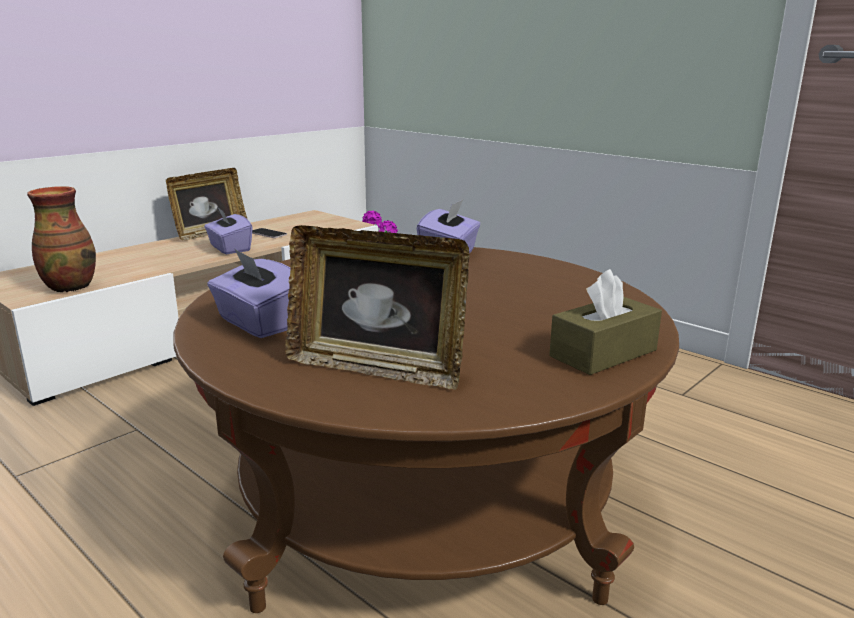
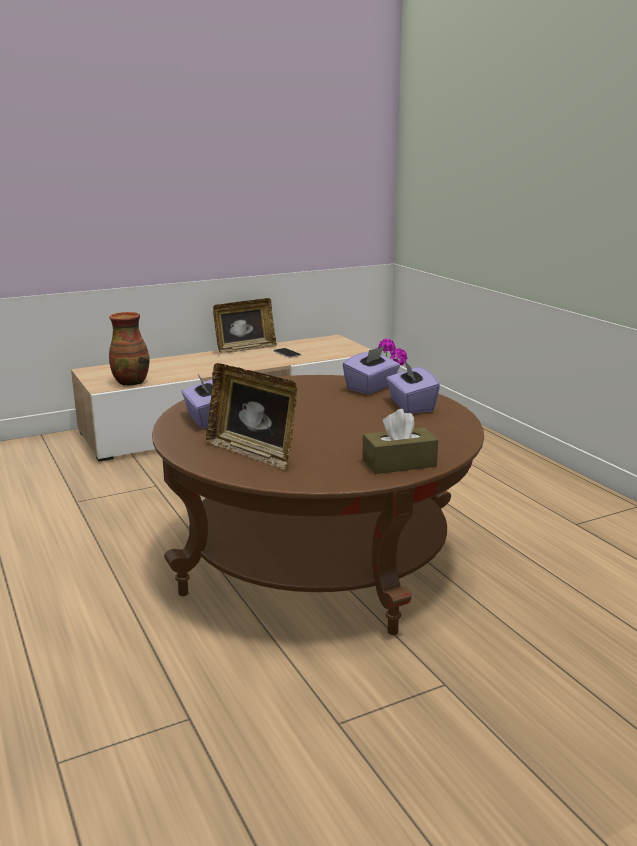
camera: 20 degrees right, 0 degrees up
purple tissue box [204,208,253,254] -> purple tissue box moved to [386,361,440,413]

